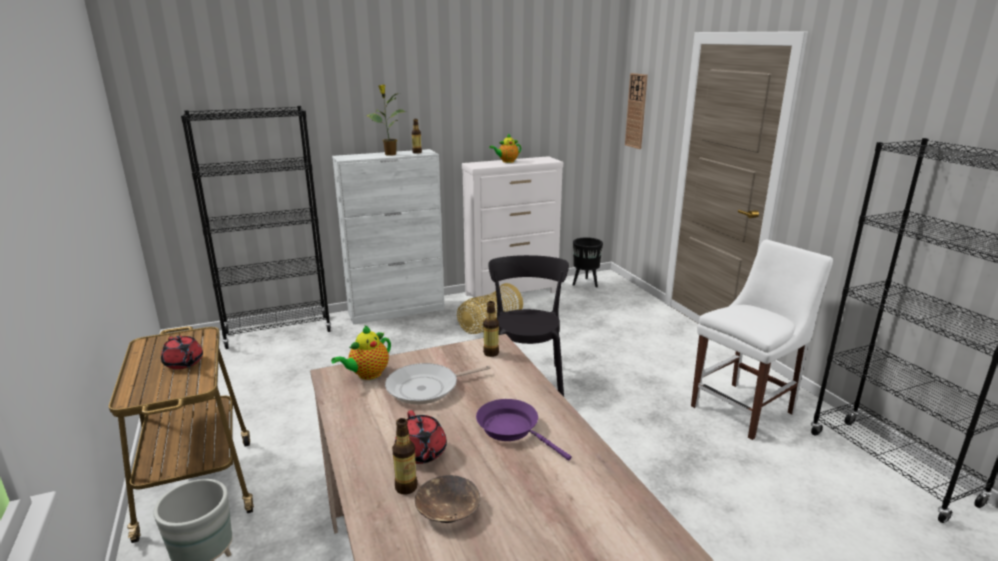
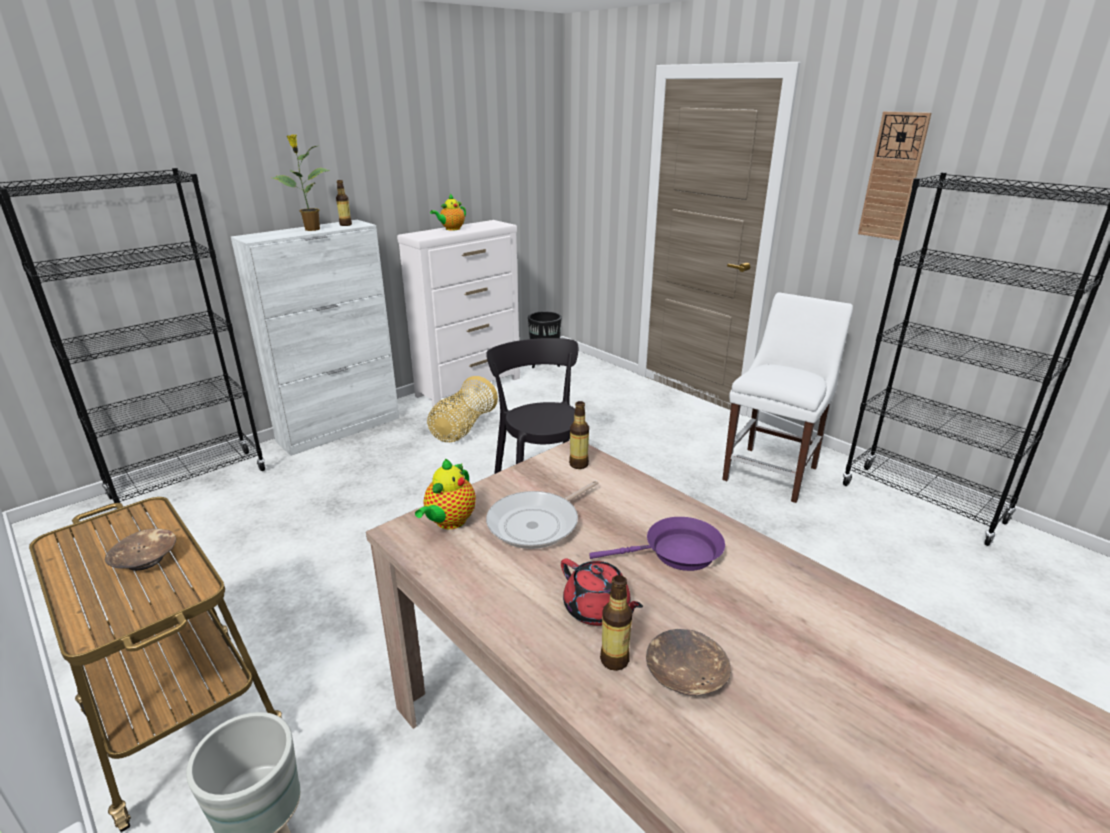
camera: 20 degrees left, 5 degrees up
red teapot [161,336,203,369] -> brown bowl [105,529,176,571]
purple frying pan [476,399,572,460] -> purple frying pan turned 150 degrees clockwise [589,517,725,571]
wall clock [625,73,648,149] -> wall clock moved to [858,111,932,241]

